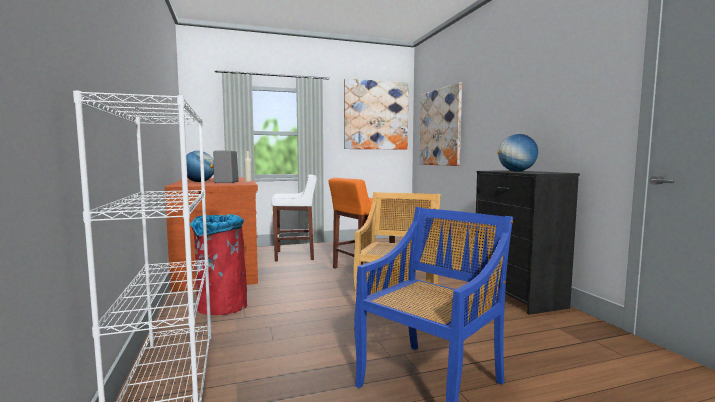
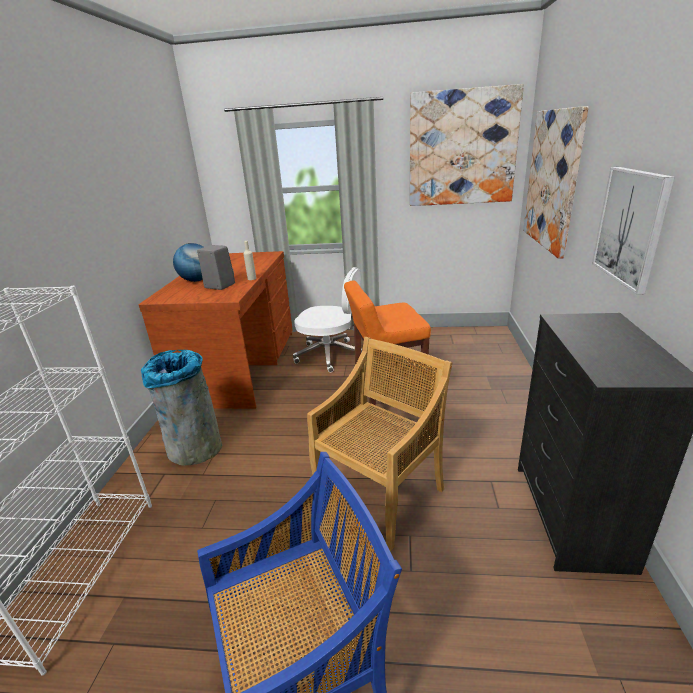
camera: 25 degrees right, 20 degrees up
red trash can [190,214,247,315] -> grey trash can [141,350,222,465]
white stool [271,174,317,262] -> white office chair [293,267,362,372]
globe [497,134,538,171] -> none
none -> picture [592,167,675,294]

